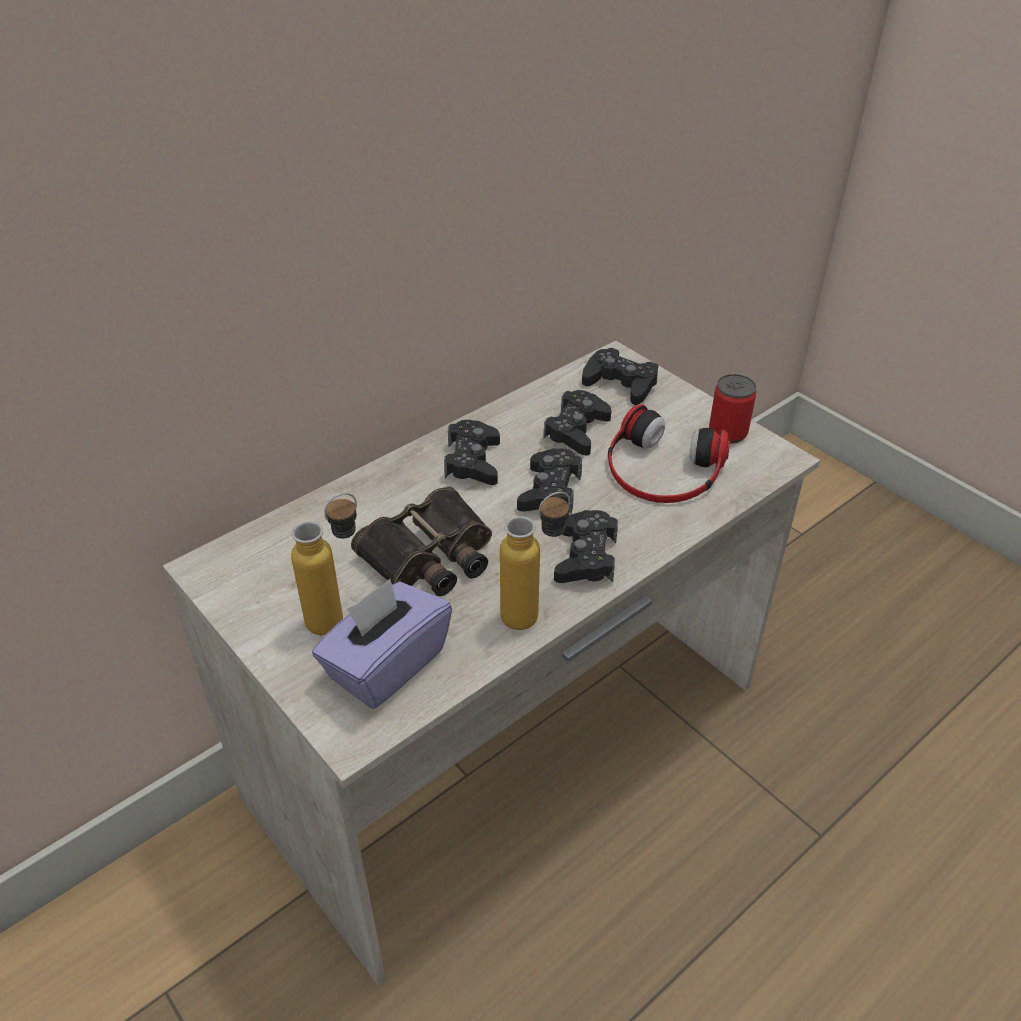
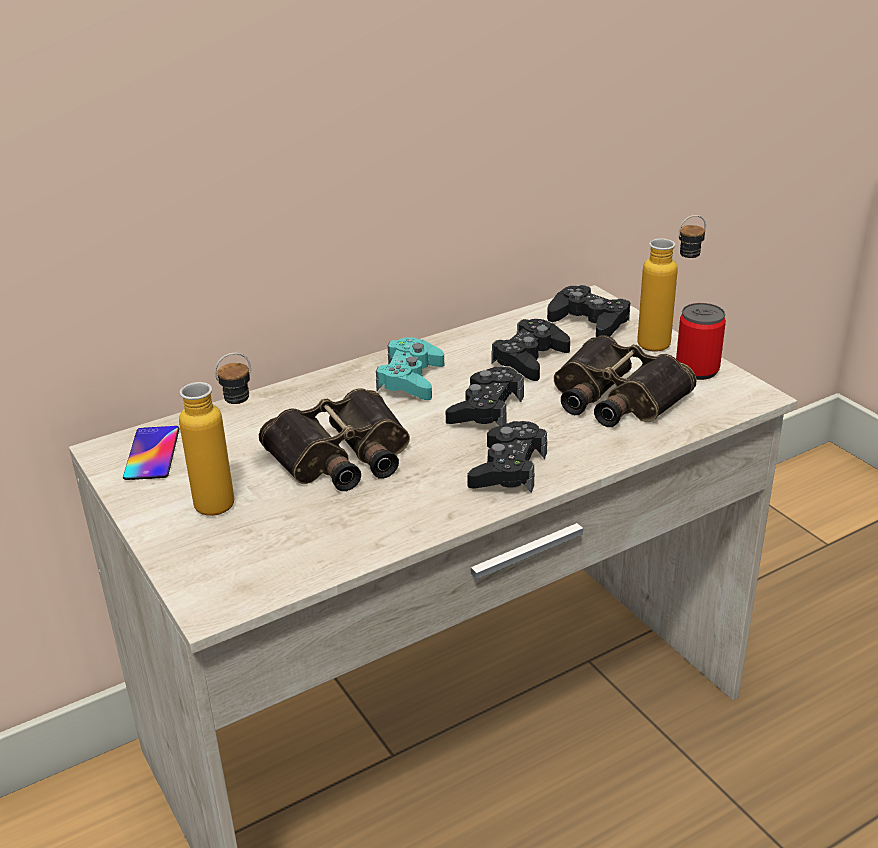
camera: 10 degrees right, 10 degrees down
purple tissue box [312,579,452,709] -> none
black game controller [444,420,500,485] -> turquoise game controller [376,337,444,400]
bottle [500,492,570,630] -> bottle moved to [637,215,706,352]
headphones [608,404,730,503] -> binoculars [554,335,697,427]
none -> phone [123,426,180,480]

